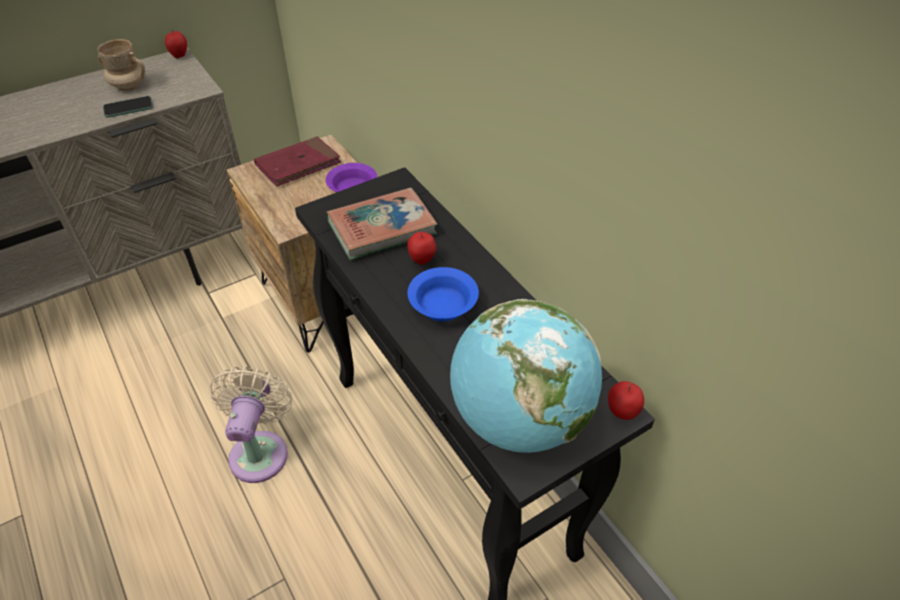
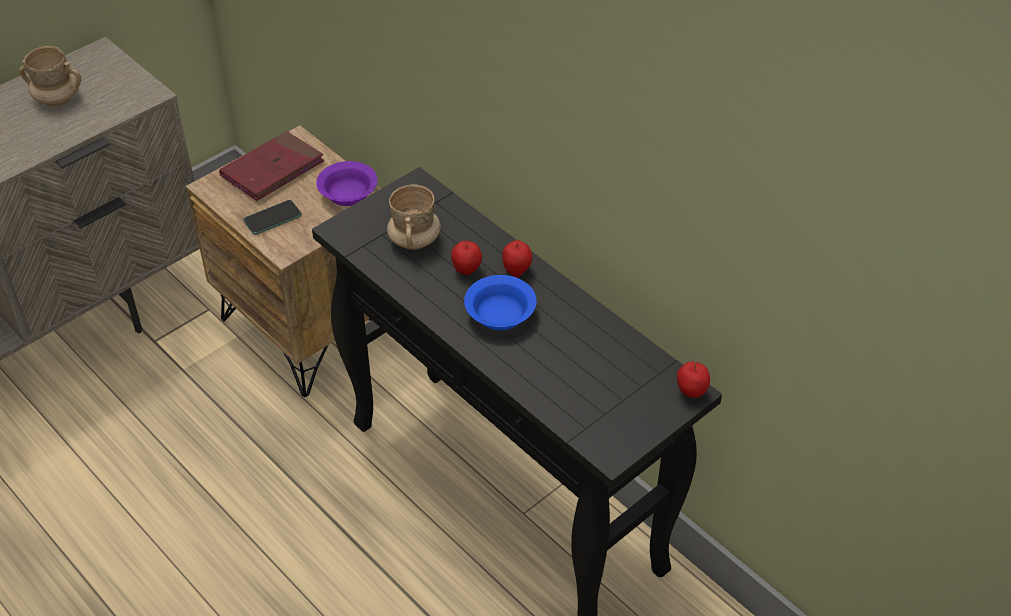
camera: 10 degrees left, 0 degrees up
phone [103,96,153,118] -> phone moved to [243,200,302,235]
apple [165,30,187,59] -> apple moved to [502,240,532,277]
beige fan [210,366,292,483] -> none
book [326,188,437,261] -> beige mug [387,184,441,250]
globe [450,299,602,453] -> none

